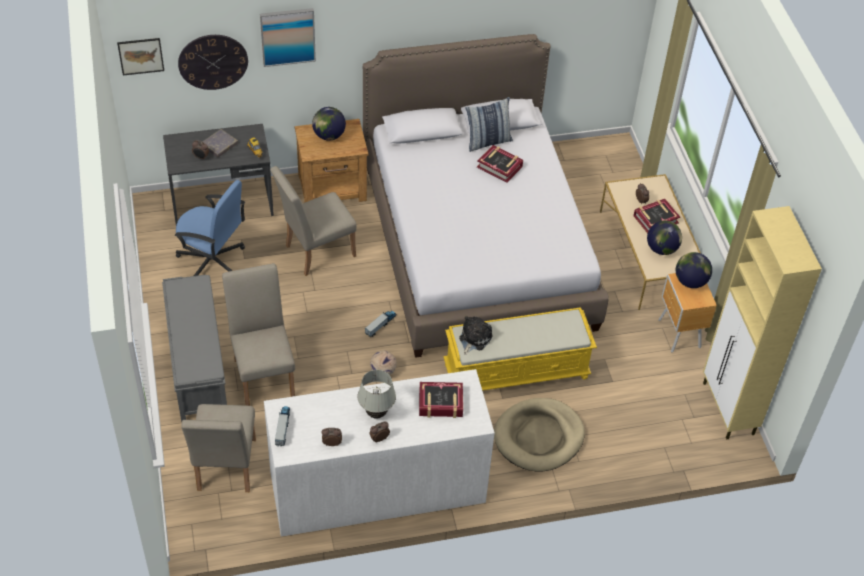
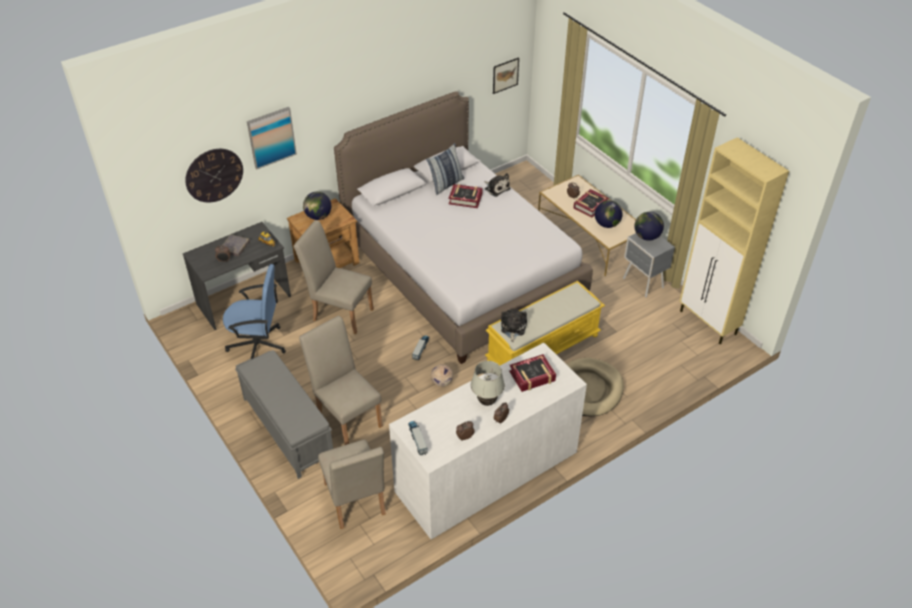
camera: 20 degrees left, 5 degrees down
picture [117,38,164,76] -> picture moved to [493,57,519,94]
beige chair [270,166,357,276] -> beige chair turned 75 degrees clockwise [294,220,374,334]
brown nightstand [658,273,717,352] -> grey nightstand [623,233,675,298]
none -> plush toy [484,173,510,197]

